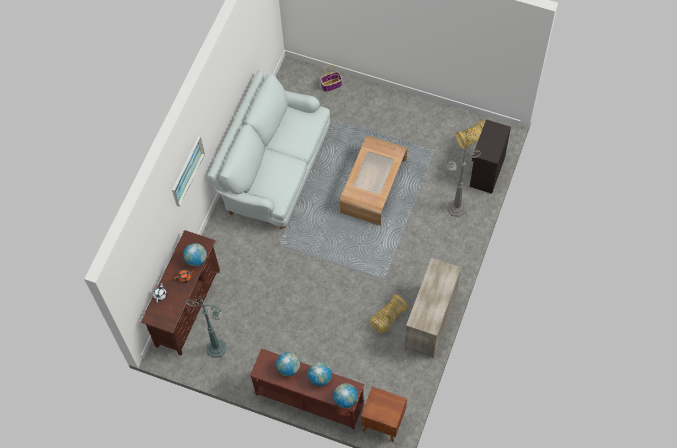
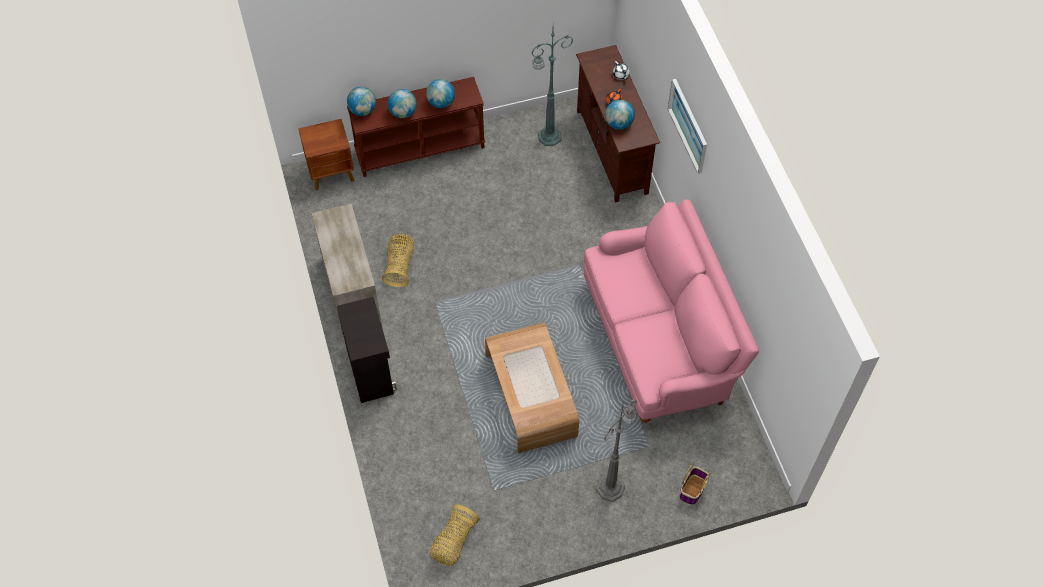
camera: 140 degrees right, 5 degrees down
white sofa [207,71,330,229] -> pink sofa [584,199,759,423]
grey floor lamp [447,145,481,217] -> grey floor lamp moved to [595,399,637,502]
black cabinet [470,119,511,194] -> black cabinet moved to [337,297,397,403]

